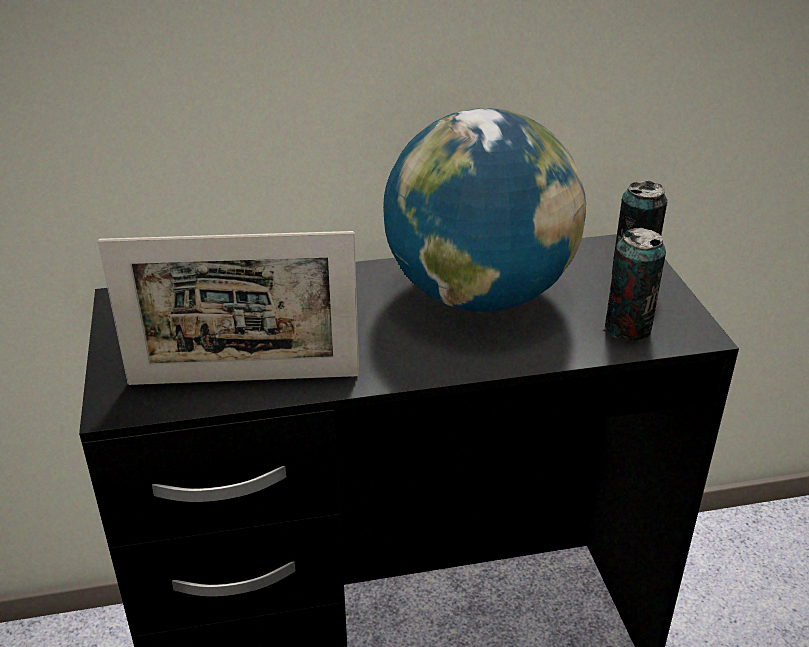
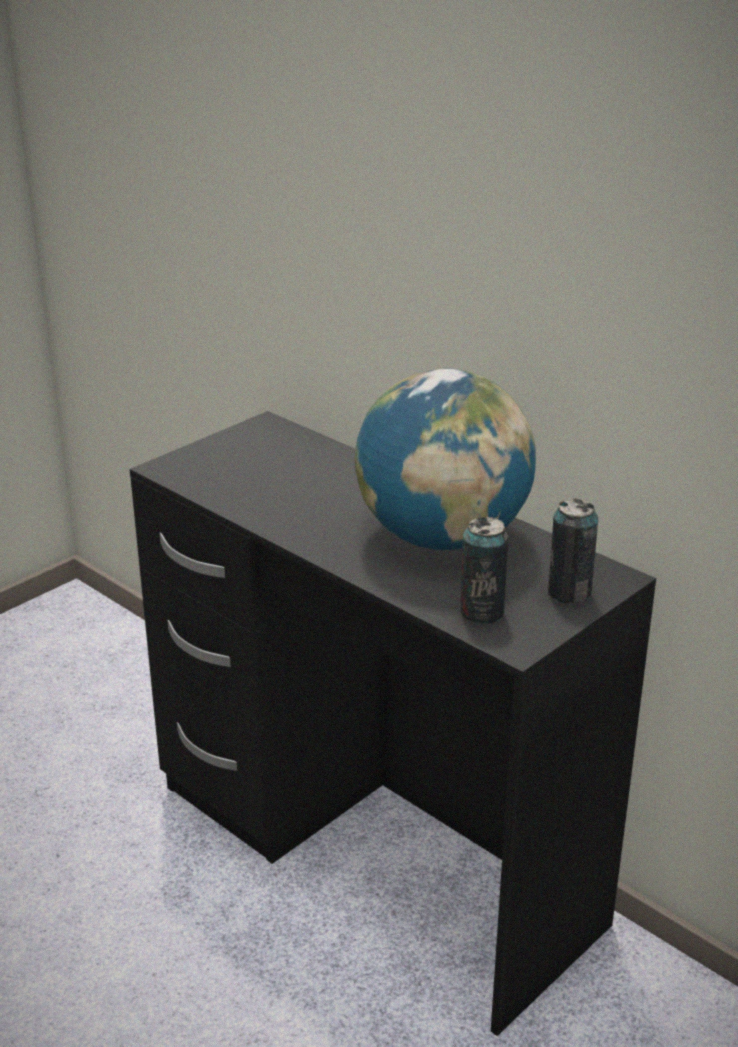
camera: 55 degrees right, 5 degrees down
picture frame [98,231,359,385] -> none

